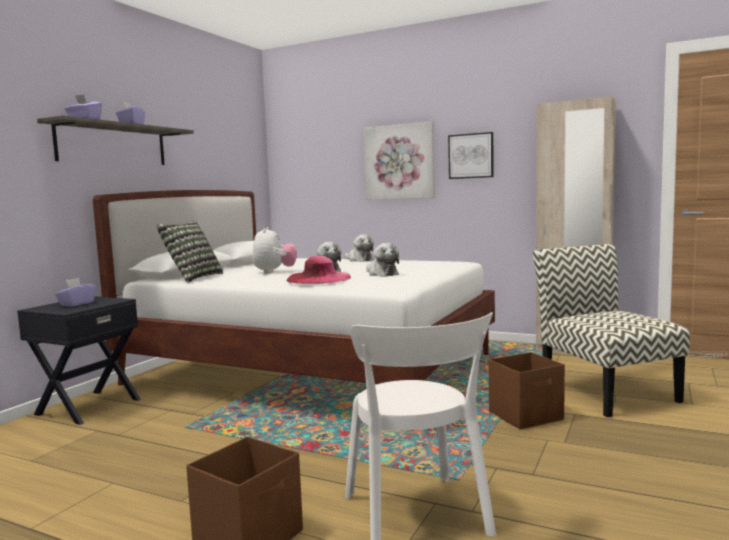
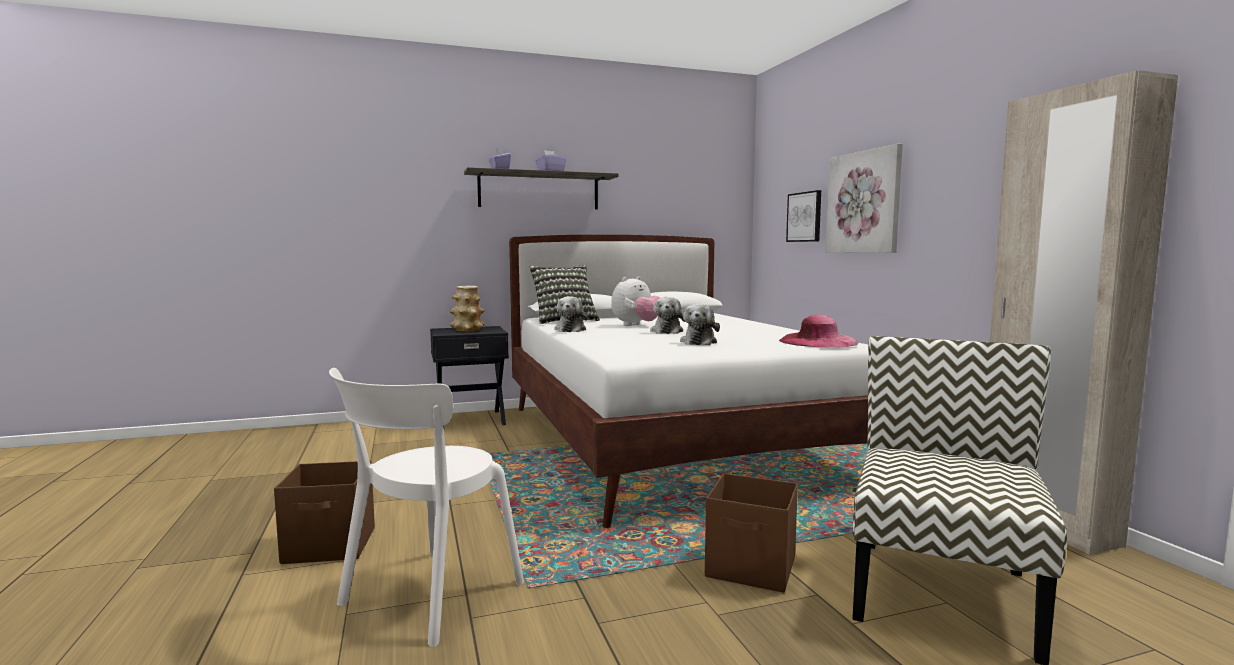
camera: 45 degrees right, 0 degrees up
purple tissue box [55,278,96,307] -> vase [450,286,485,332]
pink hat [286,256,351,284] -> pink hat moved to [779,314,858,347]
plush toy [345,234,374,262] -> plush toy moved to [555,296,588,332]
picture [448,132,494,179] -> picture moved to [786,190,821,242]

